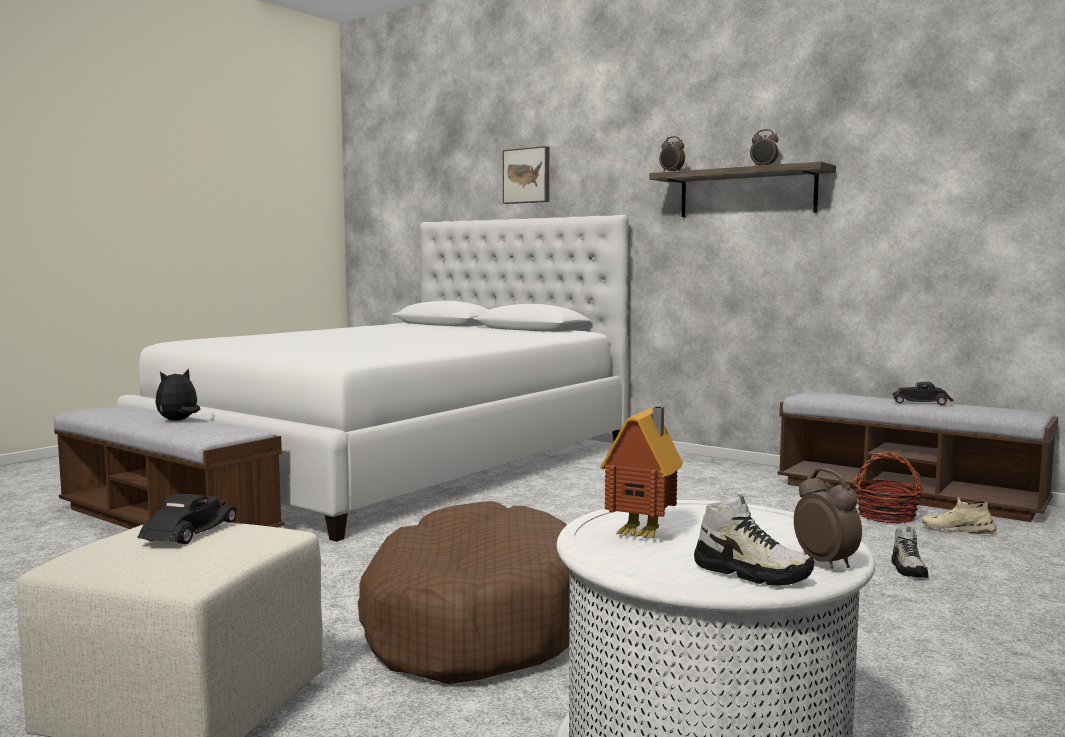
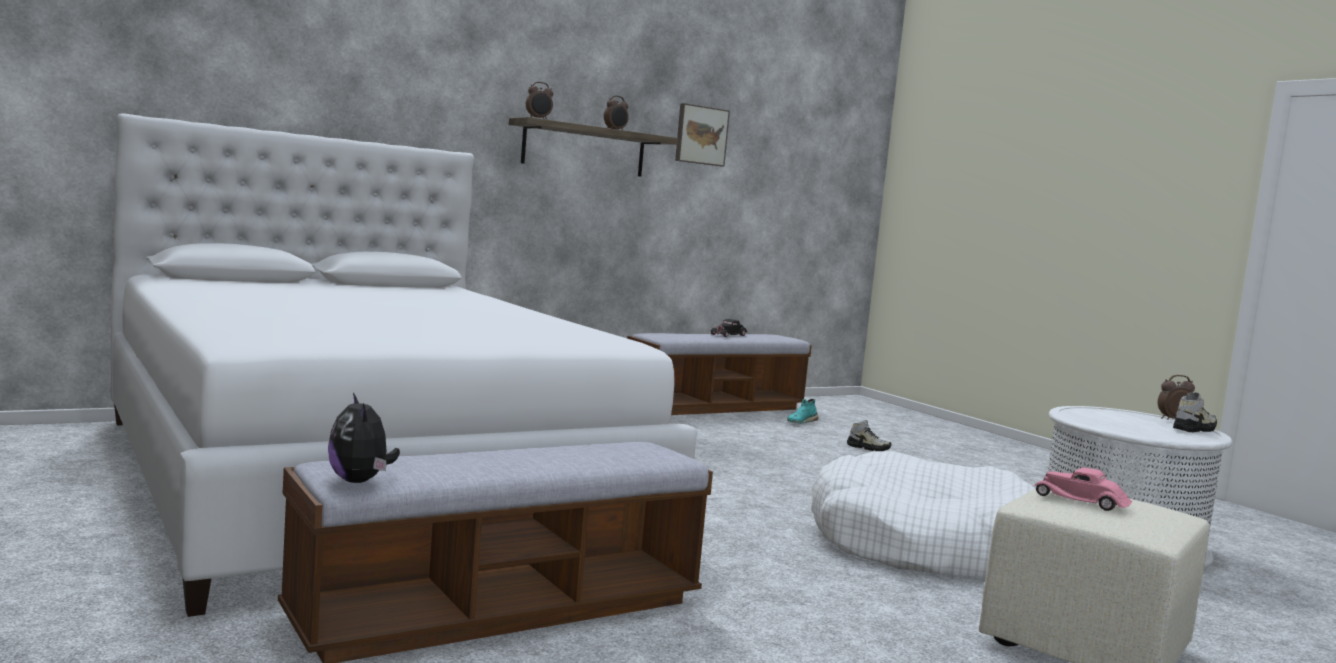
camera: 70 degrees left, 0 degrees up
black toy car [137,494,237,544] -> pink toy car [1034,468,1132,511]
plush toy [155,369,200,421] -> plush toy moved to [328,393,400,483]
brown dog bed [358,501,570,684] -> white dog bed [811,451,1035,577]
picture [503,146,549,204] -> picture moved to [675,103,730,166]
toy house [600,406,683,539] -> none
basket [853,451,923,523] -> none
beige shoe [922,497,997,534] -> turquoise shoe [787,399,818,424]

